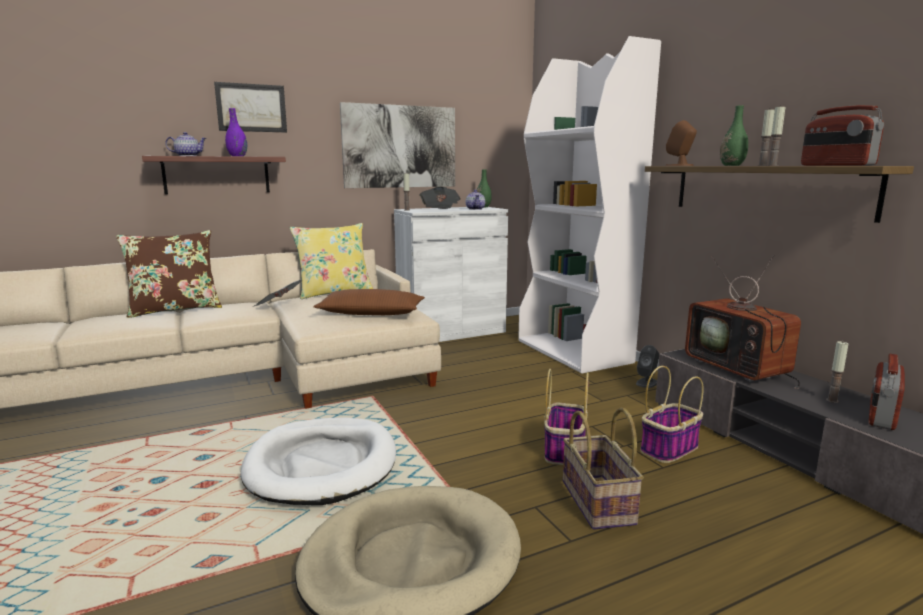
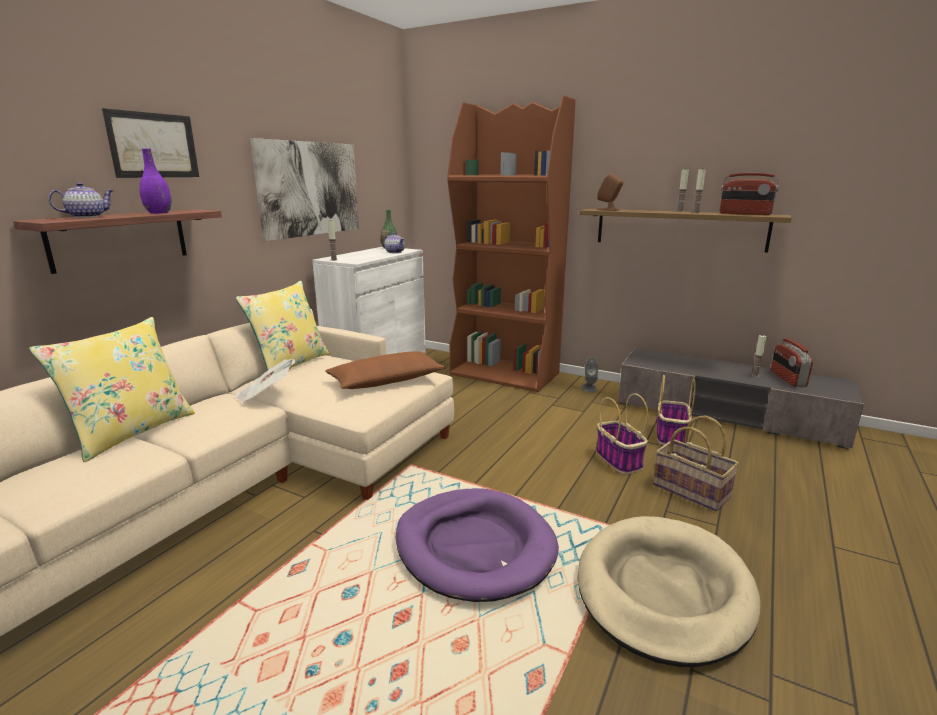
camera: 35 degrees left, 5 degrees up
brown pillow [116,230,222,318] -> yellow pillow [29,317,195,462]
white dog bed [241,418,396,505] -> purple dog bed [395,488,559,602]
newspaper [419,187,461,209] -> none
white bookcase [518,36,661,373] -> brown bookcase [448,95,576,392]
television [685,255,801,389] -> none
green vase [720,105,748,166] -> none

